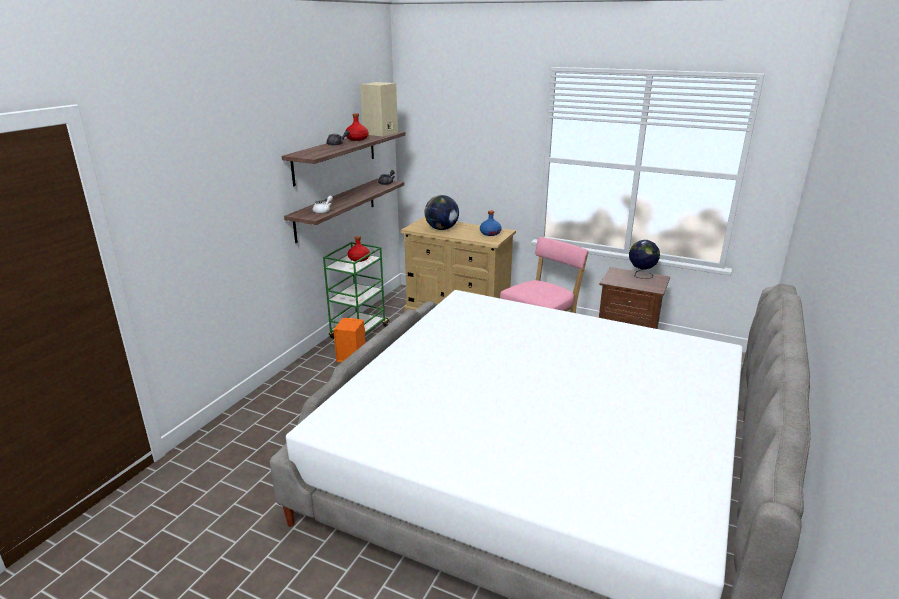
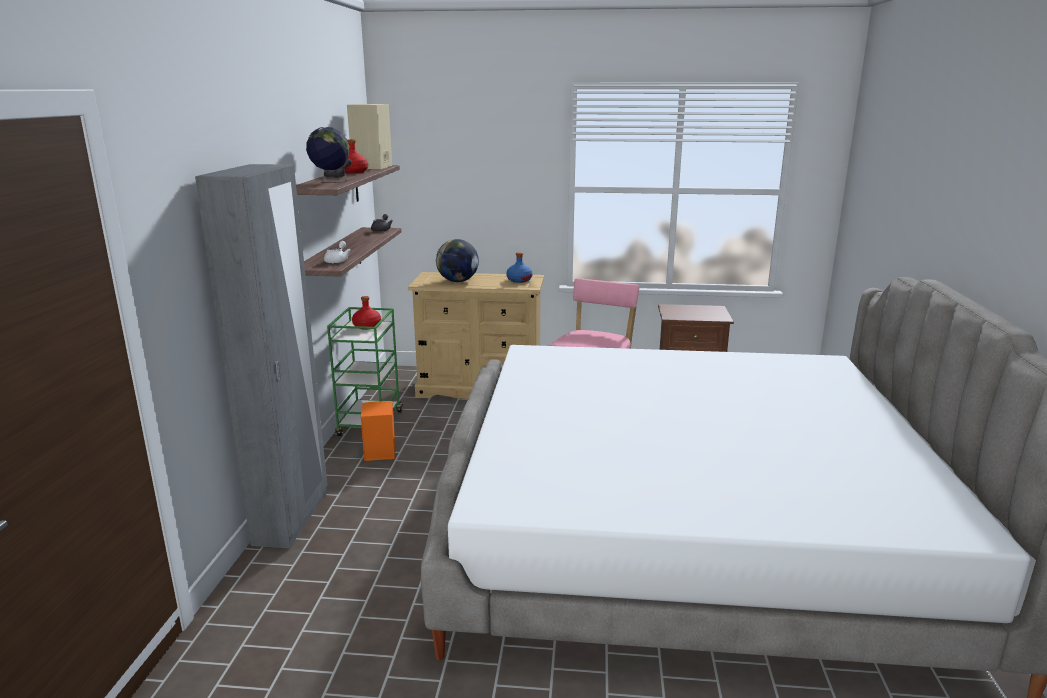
camera: 20 degrees left, 5 degrees down
globe [629,240,660,279] -> globe moved to [306,127,350,183]
none -> grey wardrobe [195,164,327,548]

